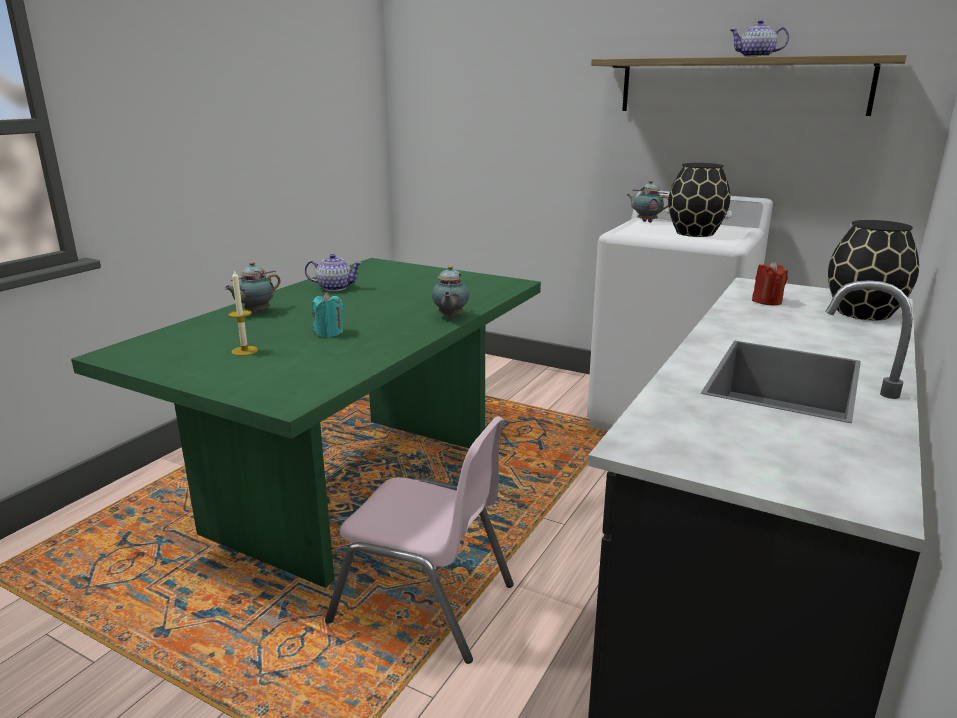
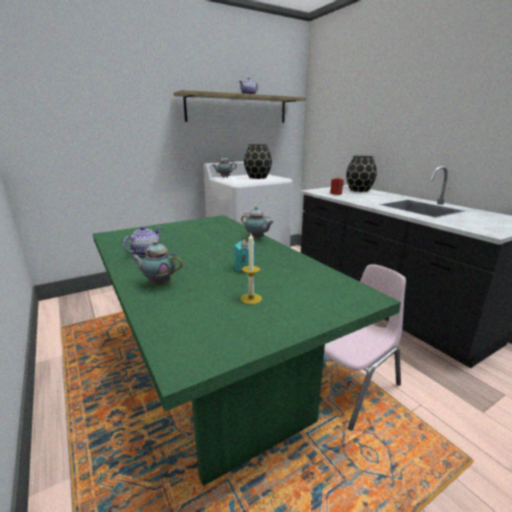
camera: 60 degrees left, 0 degrees up
teapot [224,262,281,313] -> teapot turned 120 degrees clockwise [131,241,183,285]

